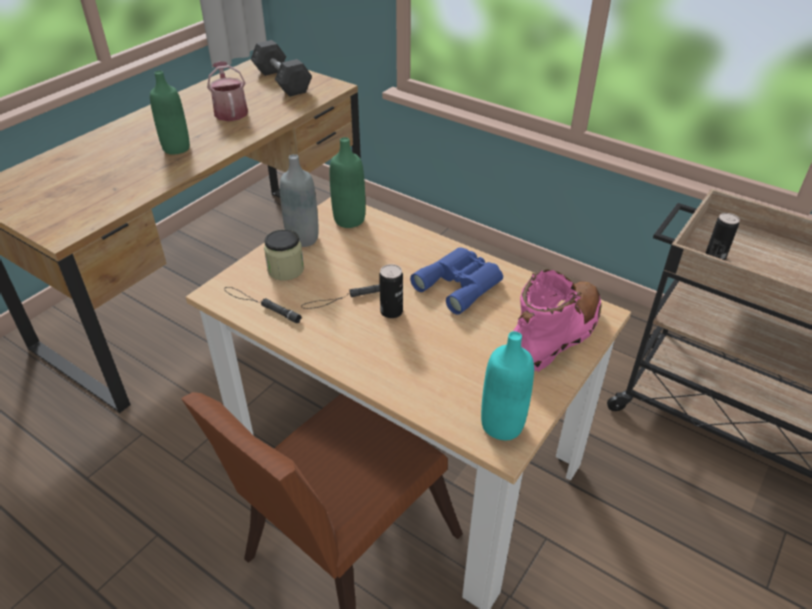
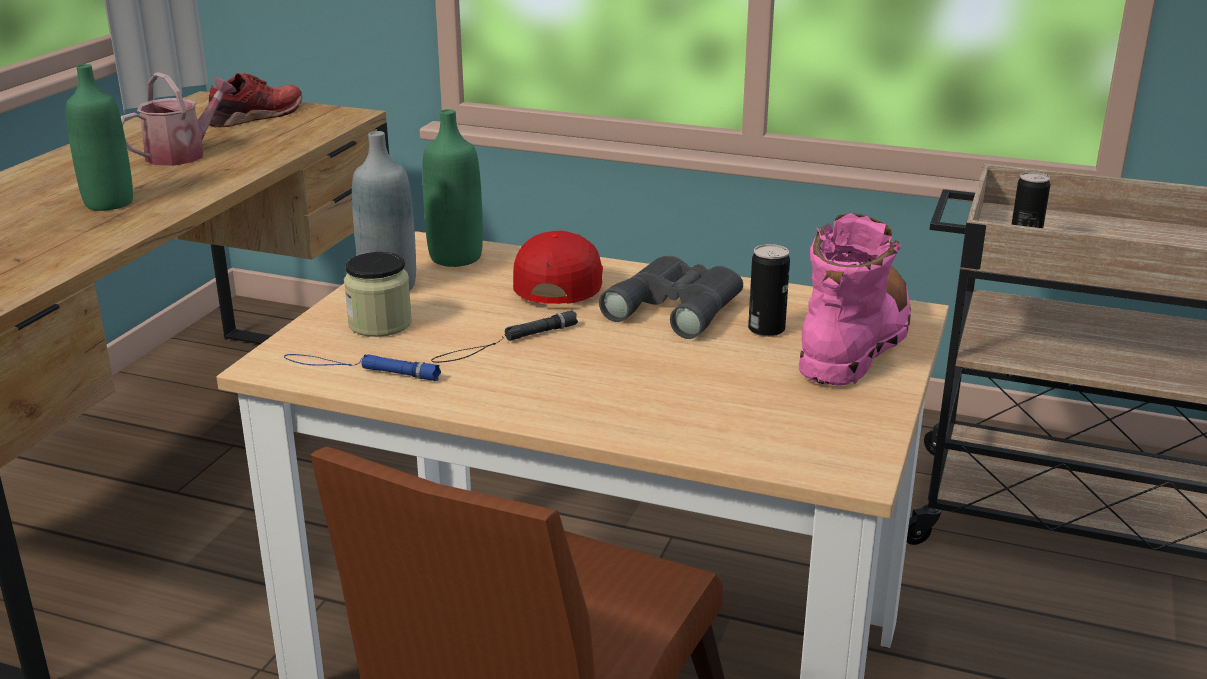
camera: 15 degrees left, 15 degrees down
watering can [207,61,248,121] -> watering can turned 75 degrees clockwise [121,72,237,166]
black flashlight [224,287,302,323] -> blue flashlight [284,354,441,381]
grey dumbbell [251,40,312,97] -> red shoe [209,73,302,128]
can [379,264,403,318] -> can moved to [748,244,790,337]
blue binoculars [410,248,503,315] -> grey binoculars [599,256,743,339]
turquoise bottle [481,331,534,440] -> none
none -> red cap [513,231,603,304]

